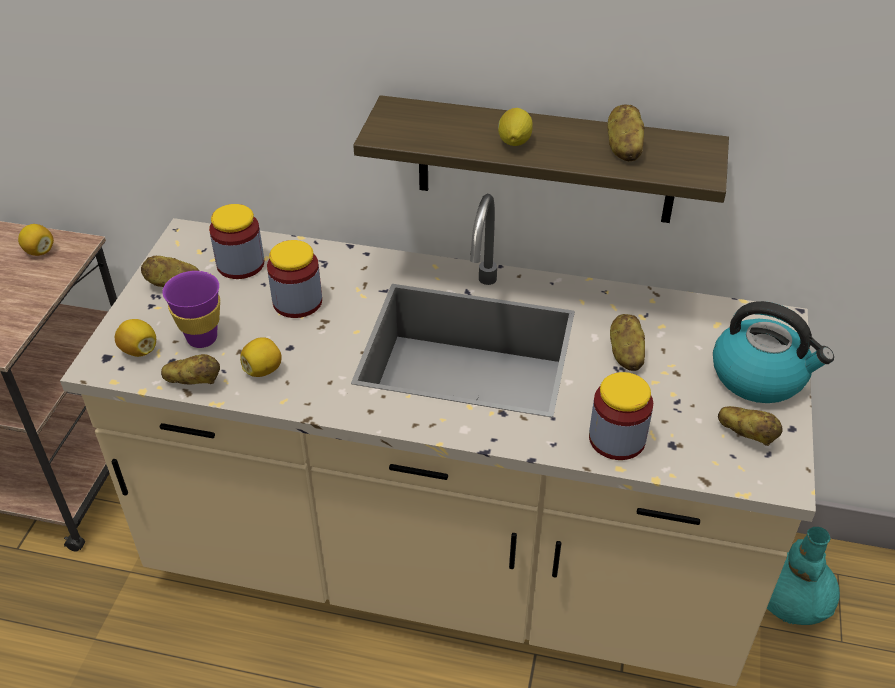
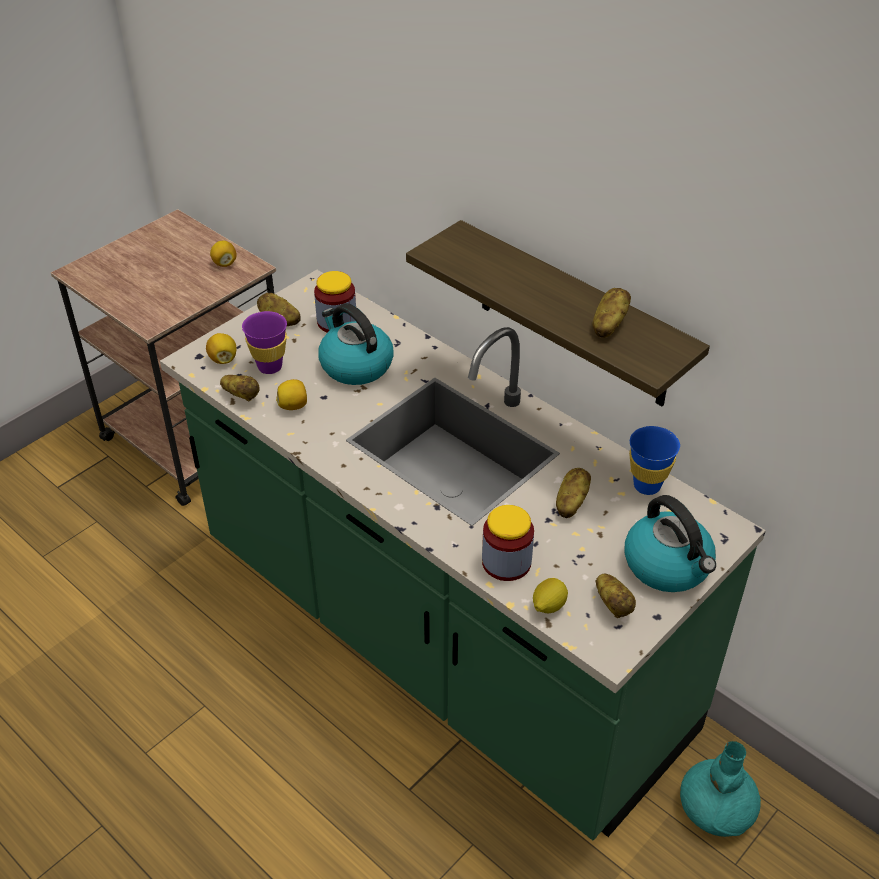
camera: 30 degrees right, 0 degrees up
beige counter [60,194,816,686] -> green counter [160,270,766,841]
jar [267,240,322,318] -> kettle [318,303,394,385]
lemon [498,108,533,146] -> lemon moved to [533,578,568,613]
none -> blue cup [629,426,680,495]

